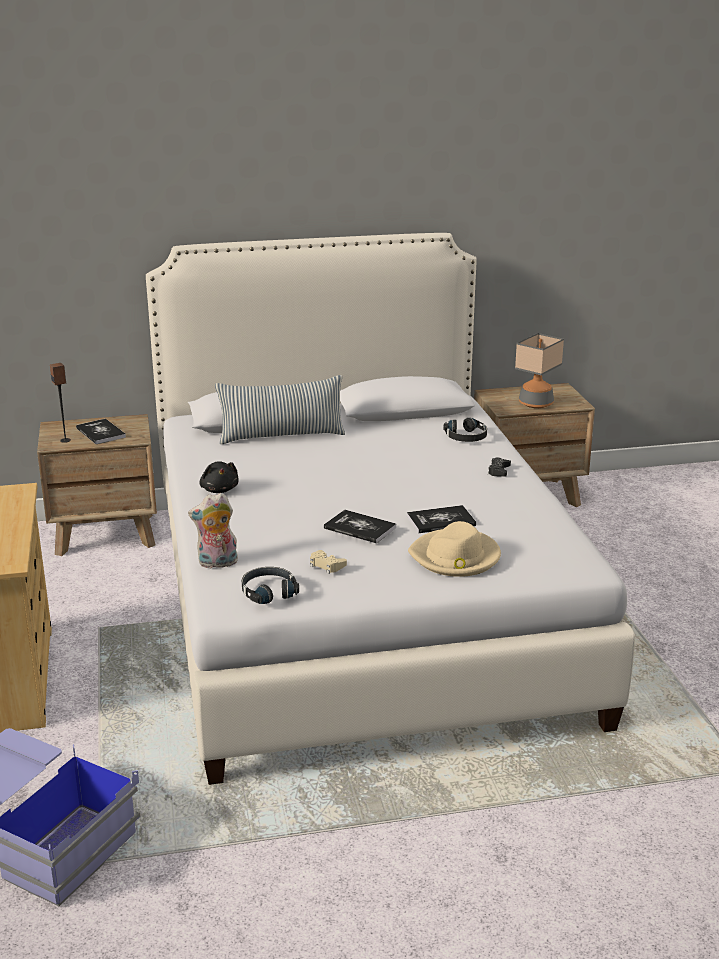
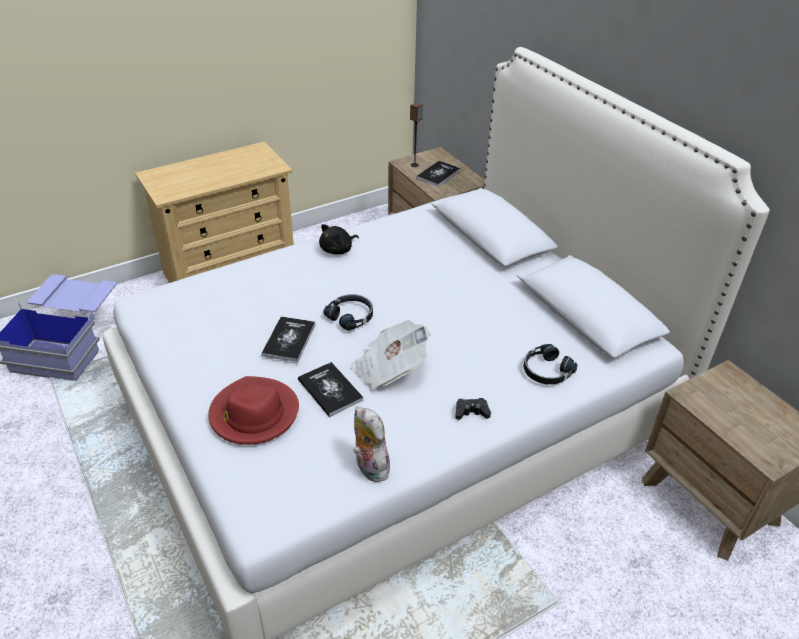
camera: 70 degrees right, 15 degrees up
plush toy [188,493,238,568] -> plush toy moved to [353,407,390,482]
pillow [215,375,345,444] -> none
black headphones [242,567,299,604] -> black headphones moved to [323,294,373,330]
beige game controller [310,550,347,574] -> none
beige hat [408,521,501,577] -> red hat [208,376,299,445]
table lamp [515,333,564,408] -> none
none -> newspaper [351,320,430,390]

